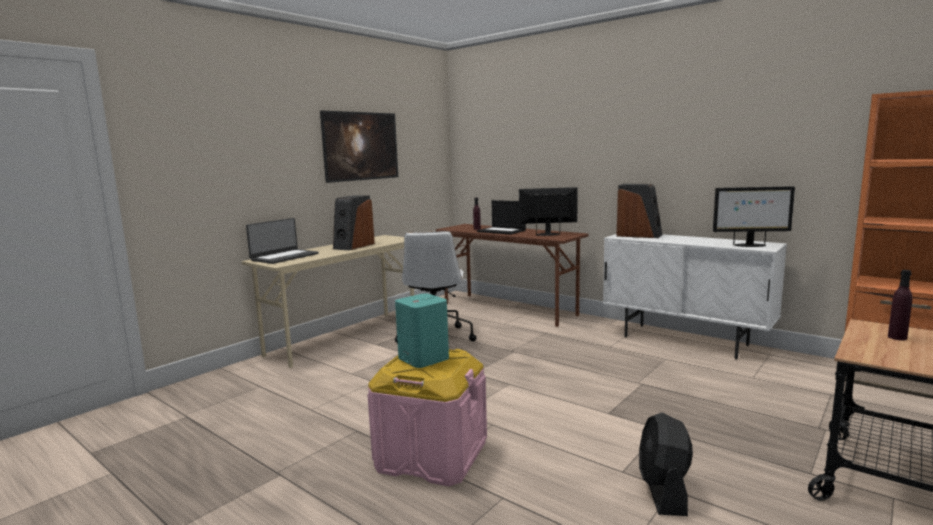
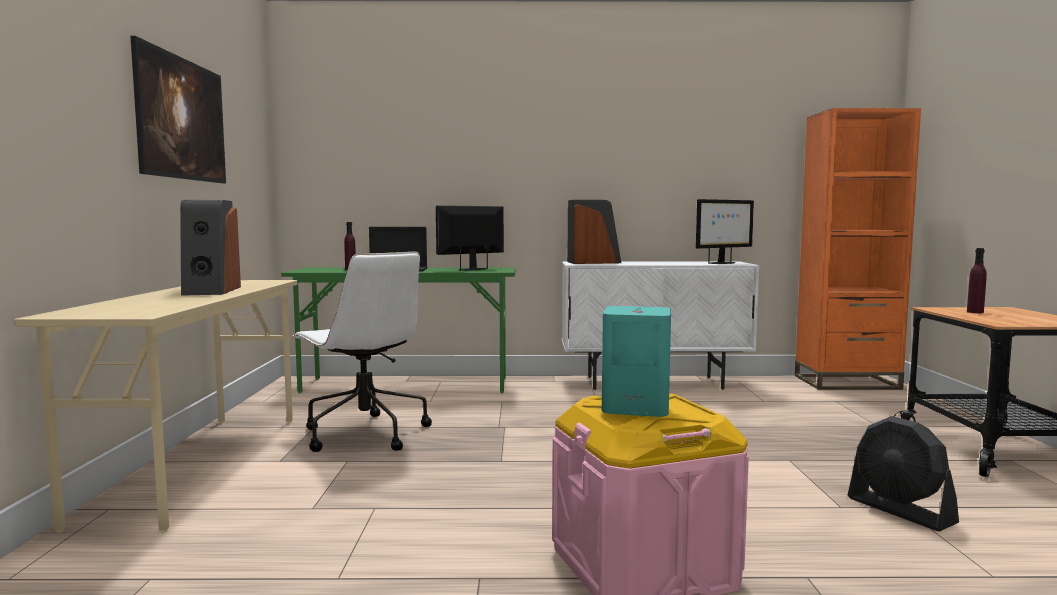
camera: 40 degrees left, 5 degrees down
laptop [246,218,319,264] -> none
brown desk [436,224,589,327] -> green desk [282,267,516,393]

